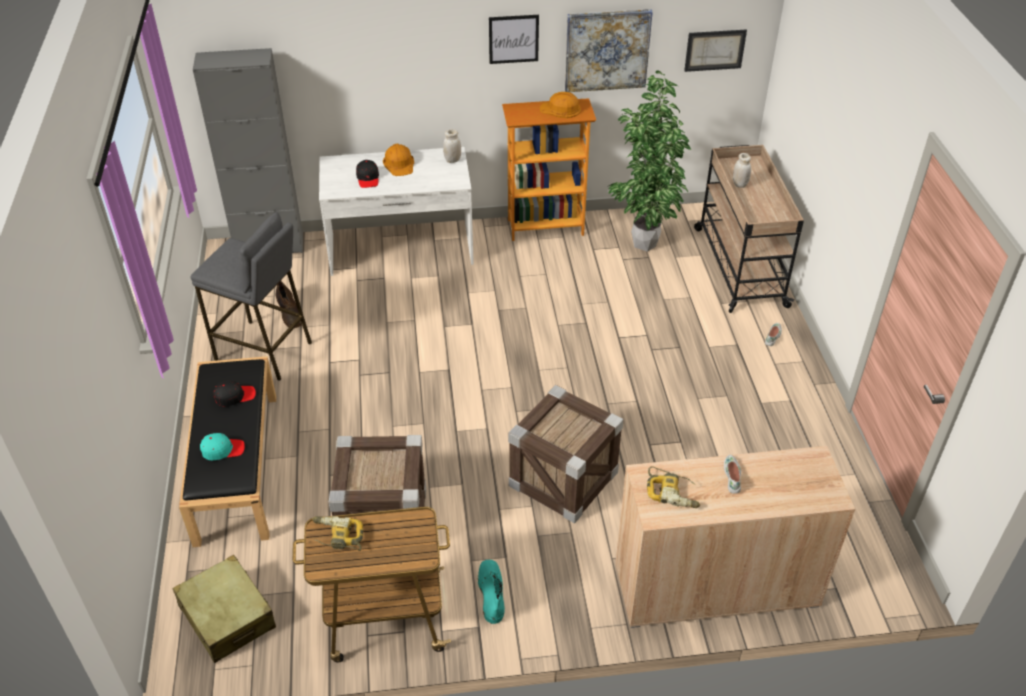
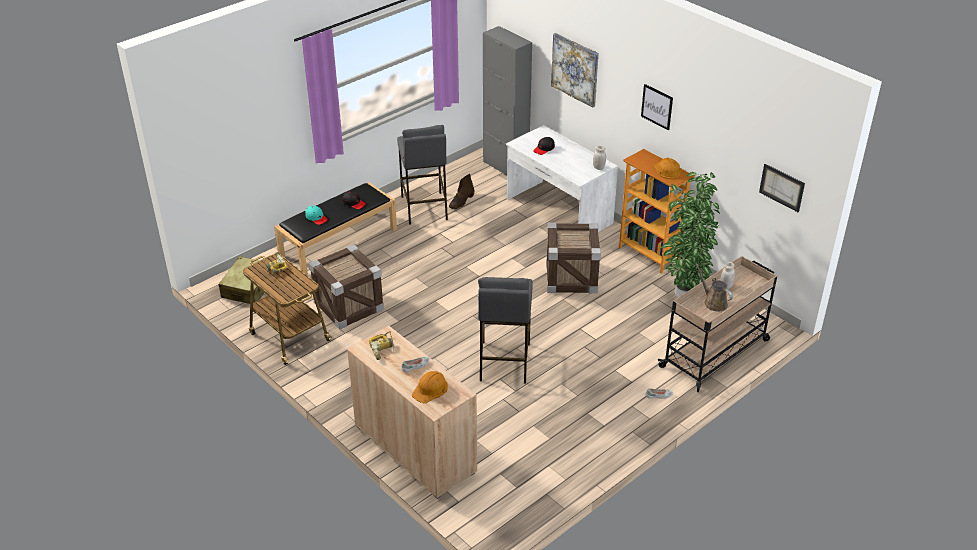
camera: 55 degrees right, 5 degrees down
orange hard hat [383,144,414,176] -> orange hard hat moved to [412,371,448,403]
turquoise boot [478,560,505,624] -> none
crate [508,385,624,523] -> crate moved to [546,223,601,293]
picture [565,9,653,92] -> picture moved to [551,33,599,108]
none -> grey stool [478,277,533,384]
none -> brown watering can [696,264,733,311]

